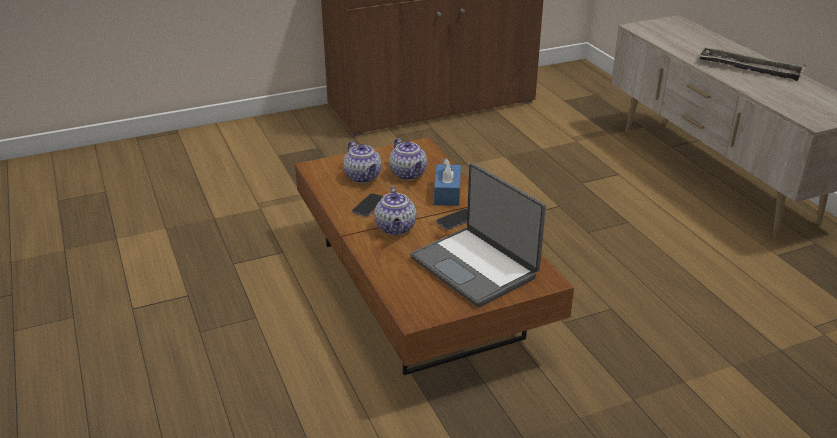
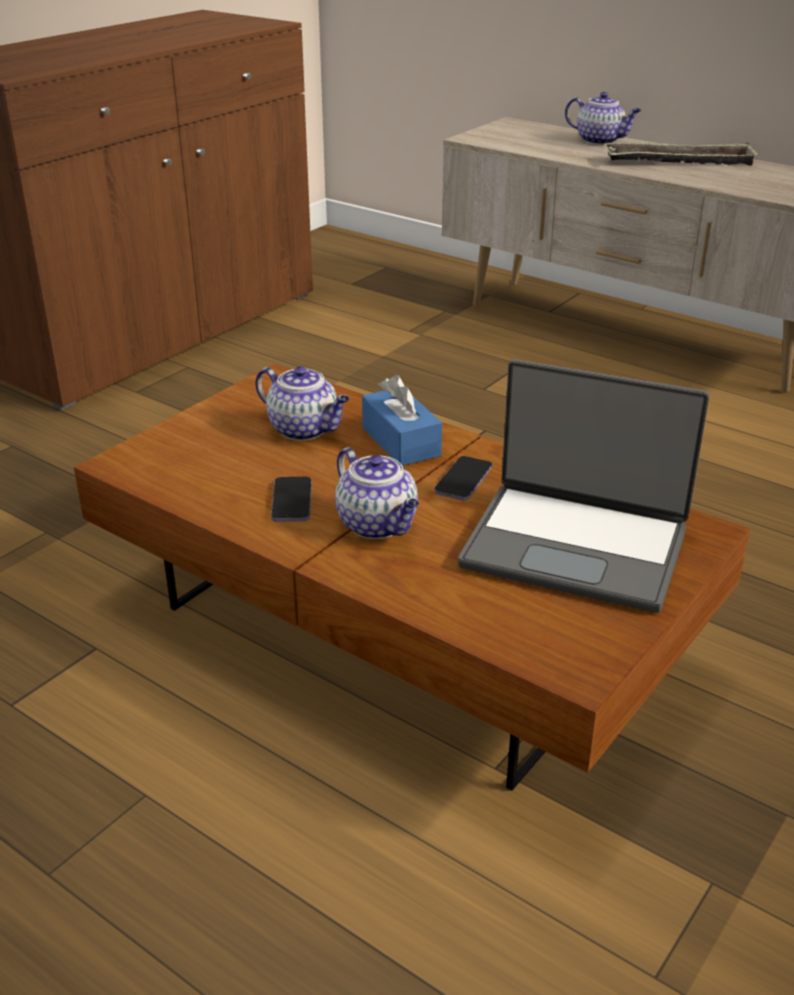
camera: 30 degrees left, 0 degrees up
teapot [343,141,382,183] -> teapot moved to [565,92,641,145]

